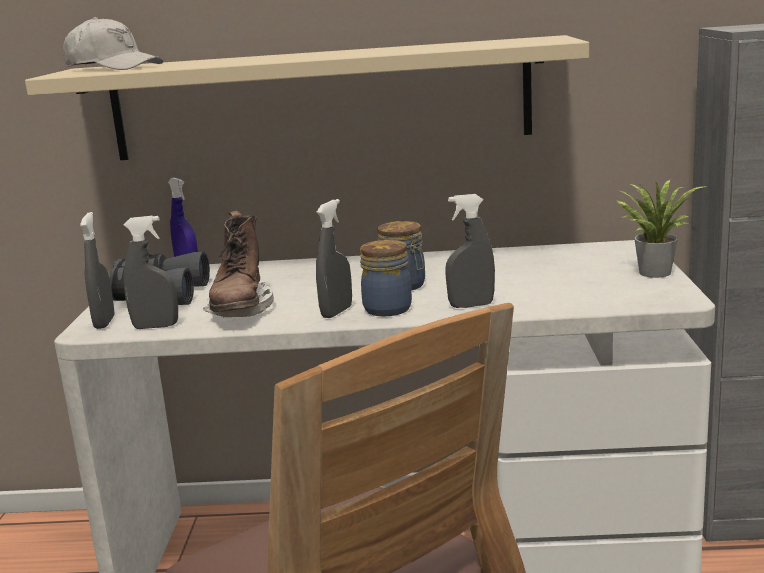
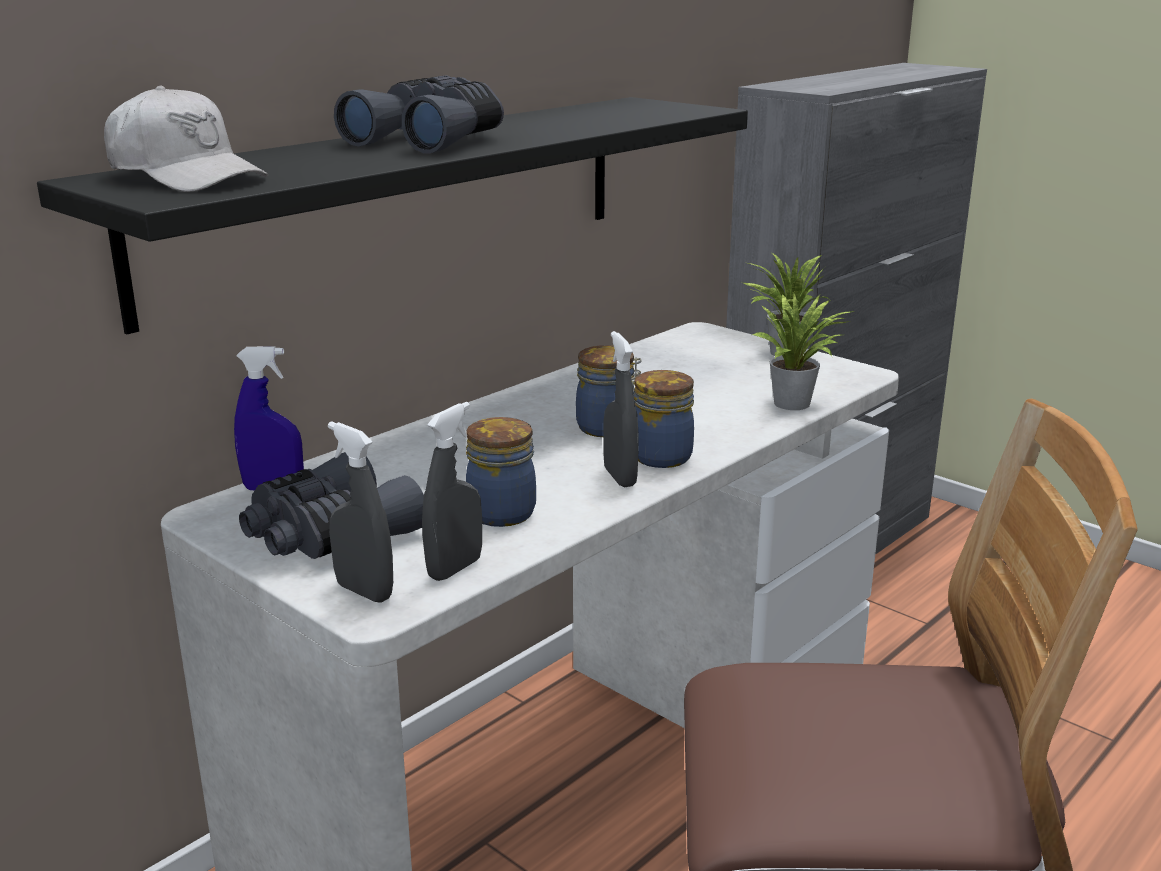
camera: 50 degrees left, 5 degrees up
beige shelf [25,35,589,160] -> black shelf [37,97,748,334]
white cap [63,17,163,70] -> white cap turned 60 degrees clockwise [104,86,269,192]
brown boot [203,211,274,317] -> jar [466,417,536,527]
grey spray bottle [445,194,495,308] -> none
none -> grey binoculars [334,75,504,154]
none -> potted plant [753,293,855,410]

